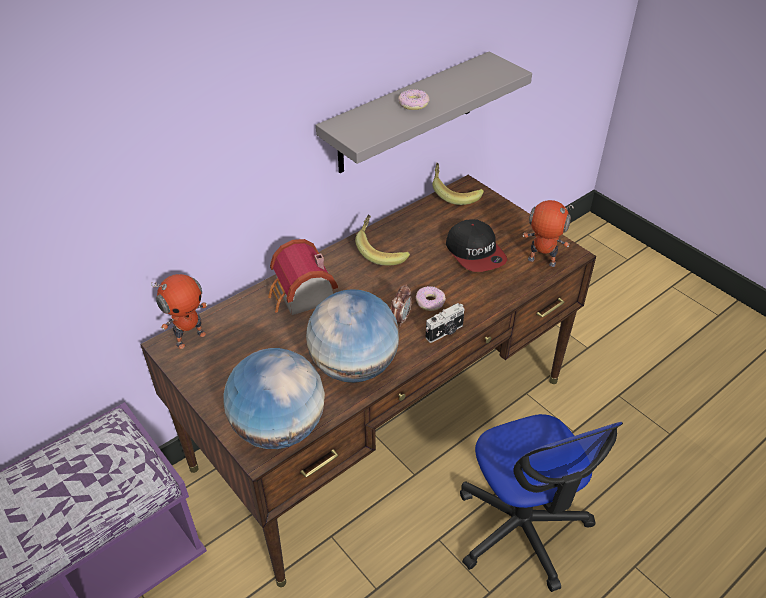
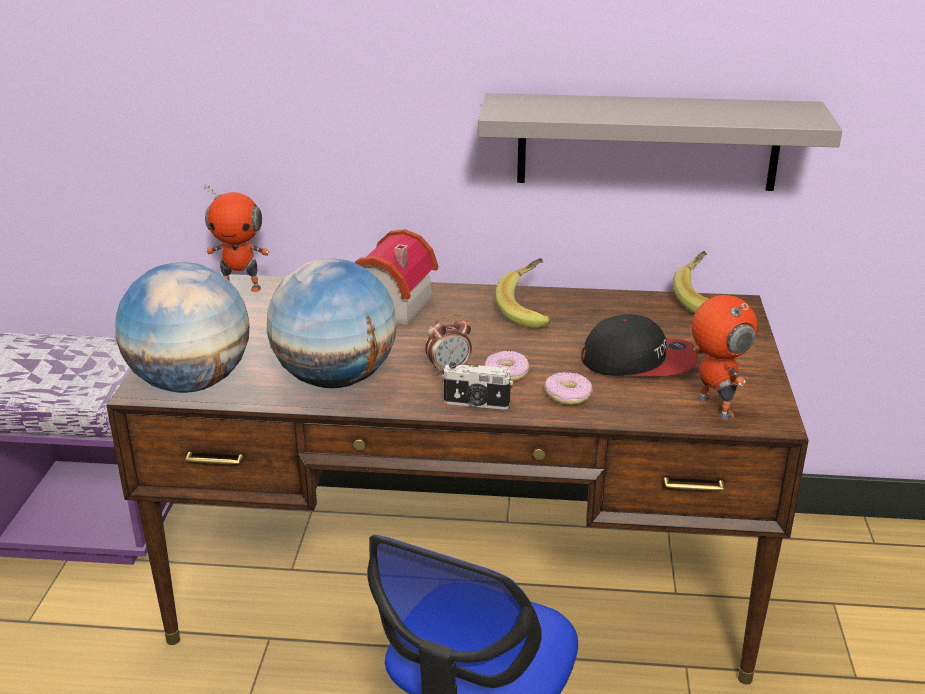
camera: 45 degrees right, 15 degrees down
donut [398,89,430,110] -> donut moved to [544,372,593,405]
cap [446,219,508,272] -> cap turned 105 degrees counterclockwise [581,314,698,376]

